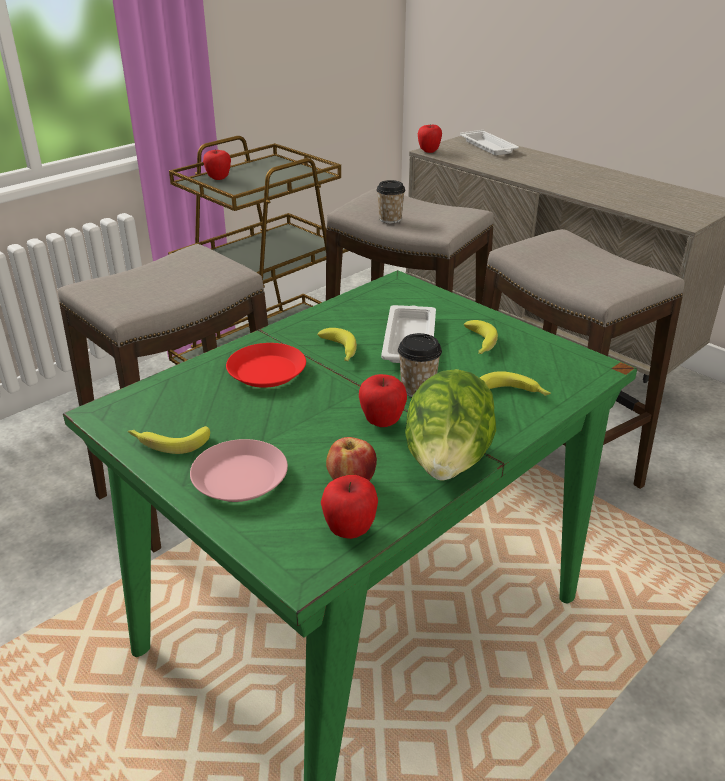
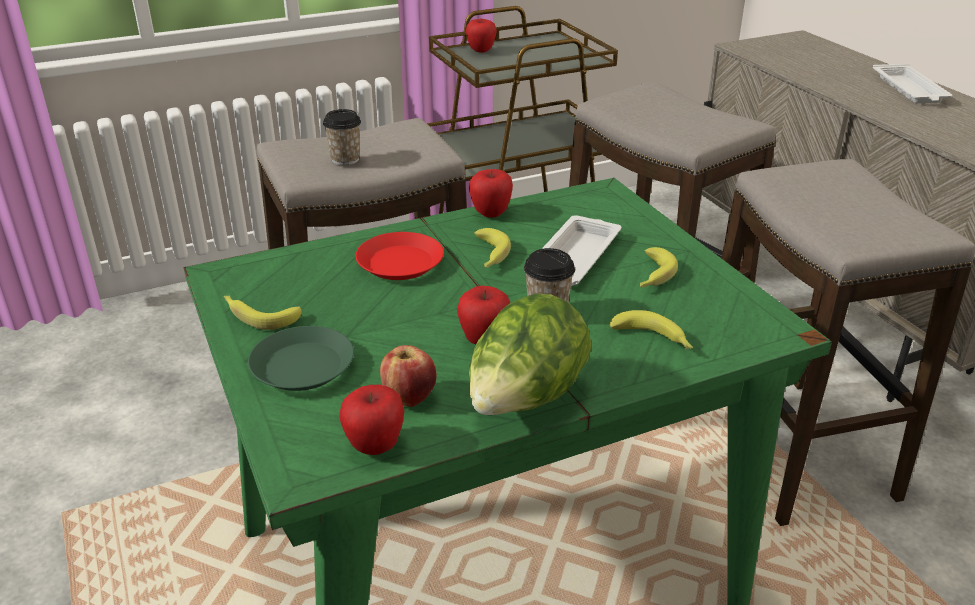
camera: 20 degrees right, 0 degrees up
pink plate [190,439,288,502] -> green plate [248,326,354,391]
cup [376,180,405,223] -> cup moved to [323,109,361,165]
apple [418,124,442,153] -> apple moved to [469,169,513,218]
white tray [460,130,519,155] -> white tray moved to [873,64,952,103]

